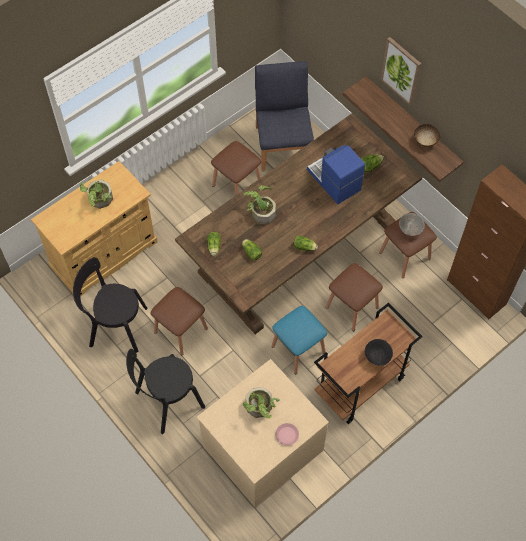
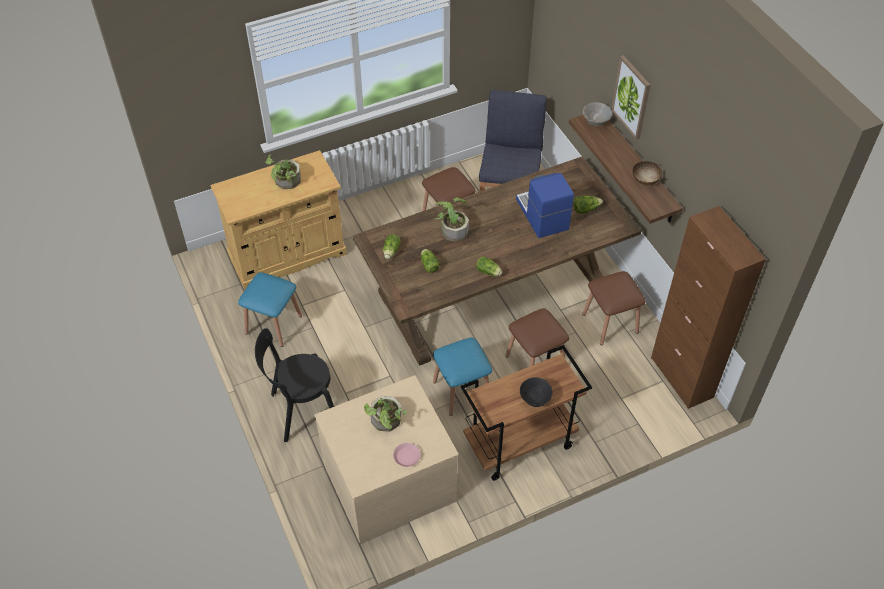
camera: 15 degrees right, 10 degrees down
black chair [73,257,147,353] -> blue stool [238,272,302,347]
brown stool [150,287,208,355] -> none
grey bowl [399,213,425,236] -> grey bowl moved to [583,102,612,126]

